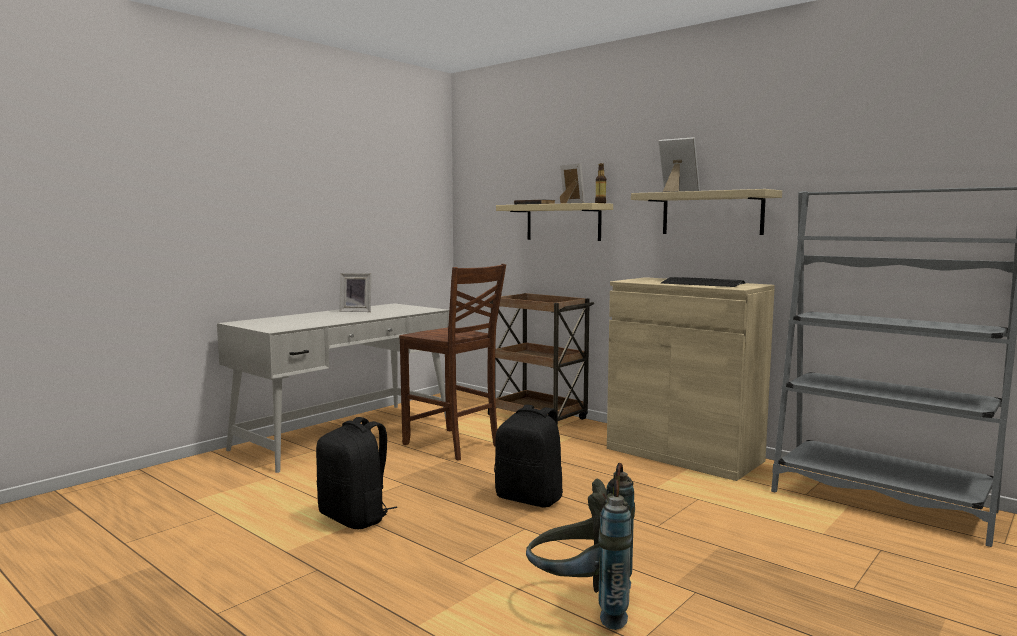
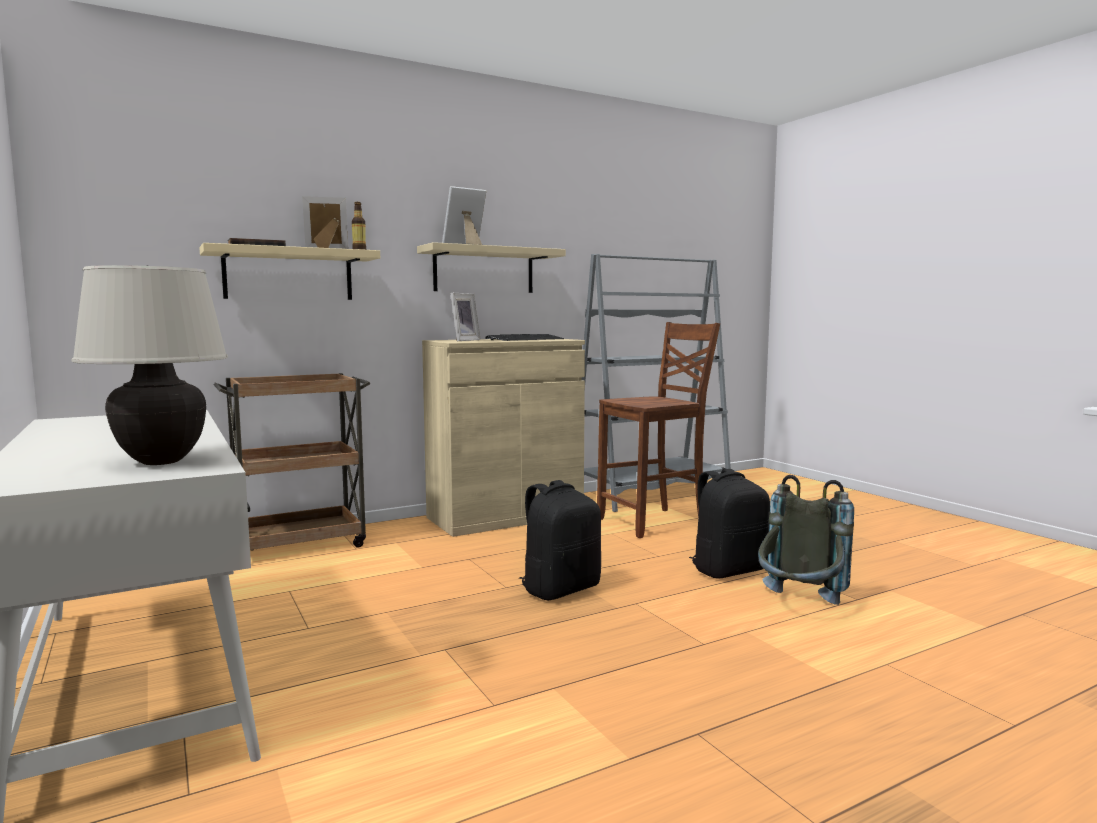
camera: 70 degrees left, 0 degrees up
black backpack [316,417,397,529] -> black backpack moved to [689,469,770,579]
picture frame [340,273,371,312] -> picture frame moved to [450,293,481,341]
brown chair [399,264,506,461] -> brown chair moved to [597,322,720,538]
none -> beige table lamp [72,265,228,465]

